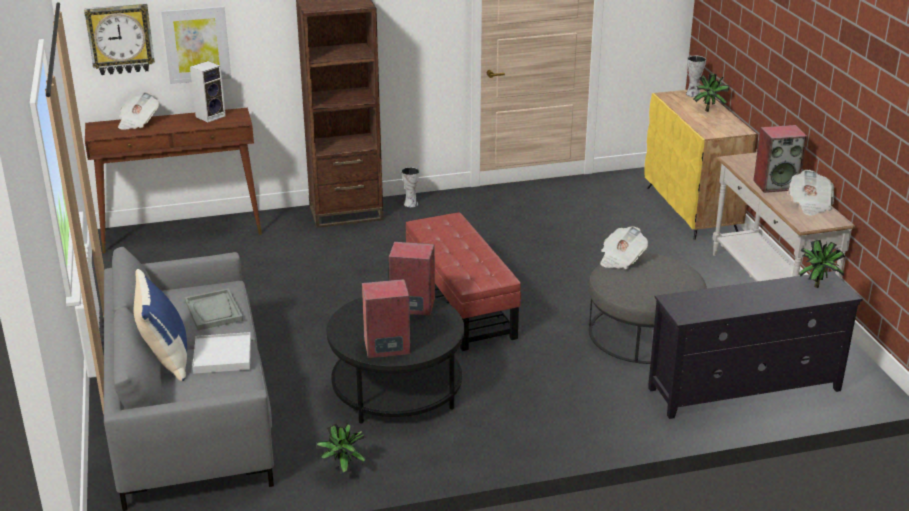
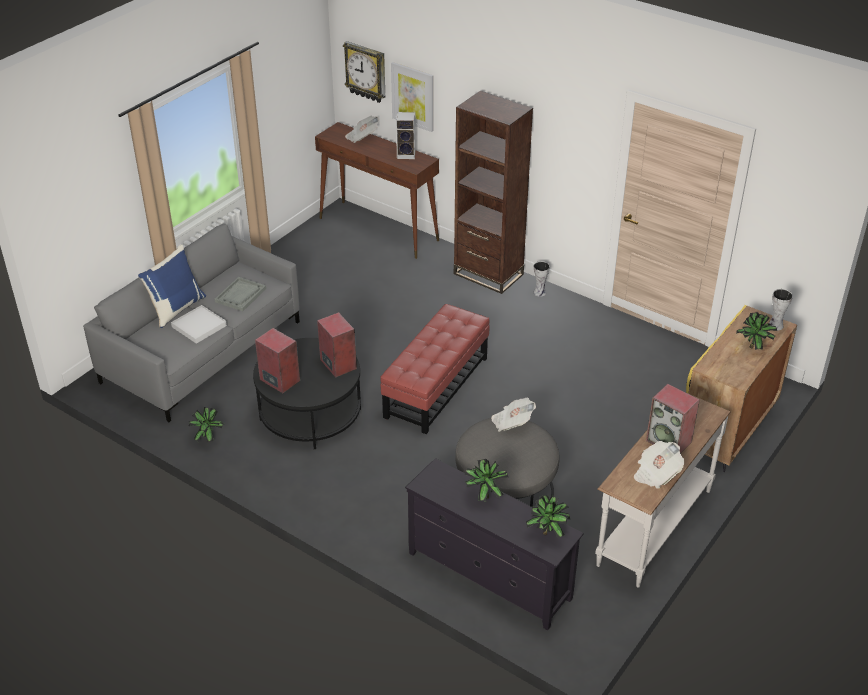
camera: 50 degrees right, 10 degrees up
none -> potted plant [465,459,508,502]

